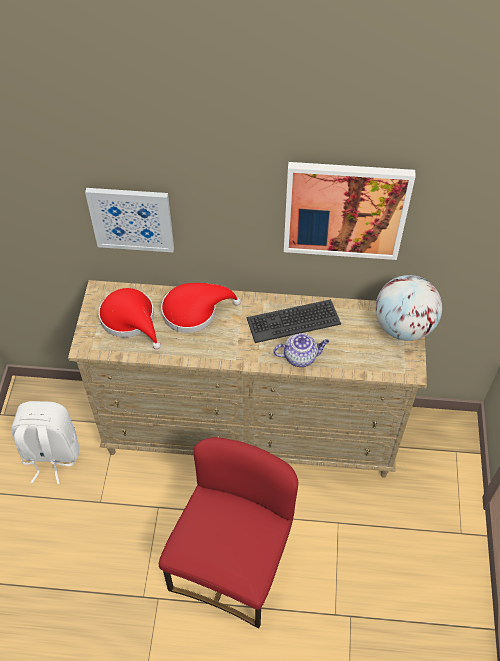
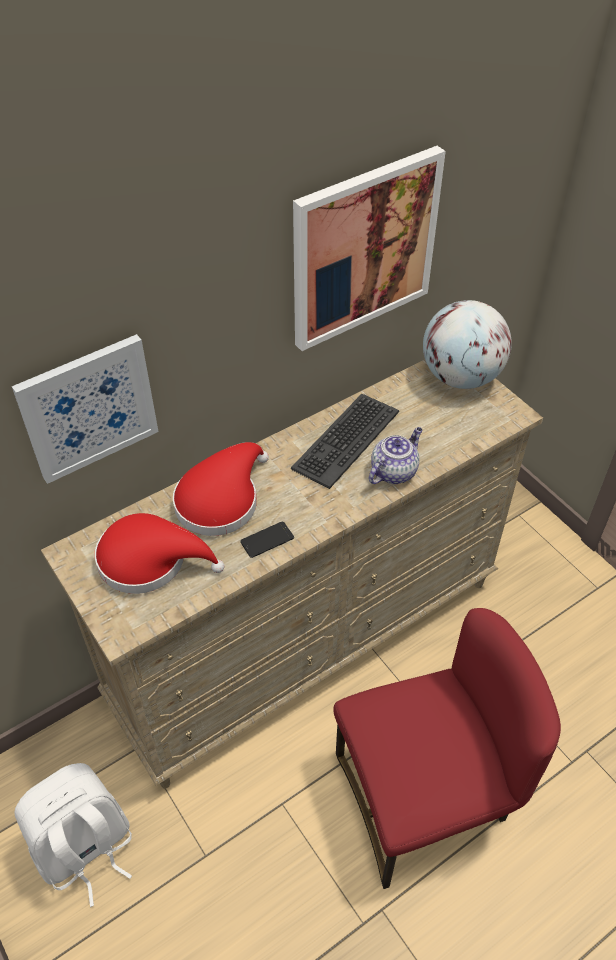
camera: 40 degrees left, 5 degrees down
red chair [159,437,298,629] -> red chair turned 90 degrees clockwise [333,608,561,889]
none -> phone [240,522,294,558]

